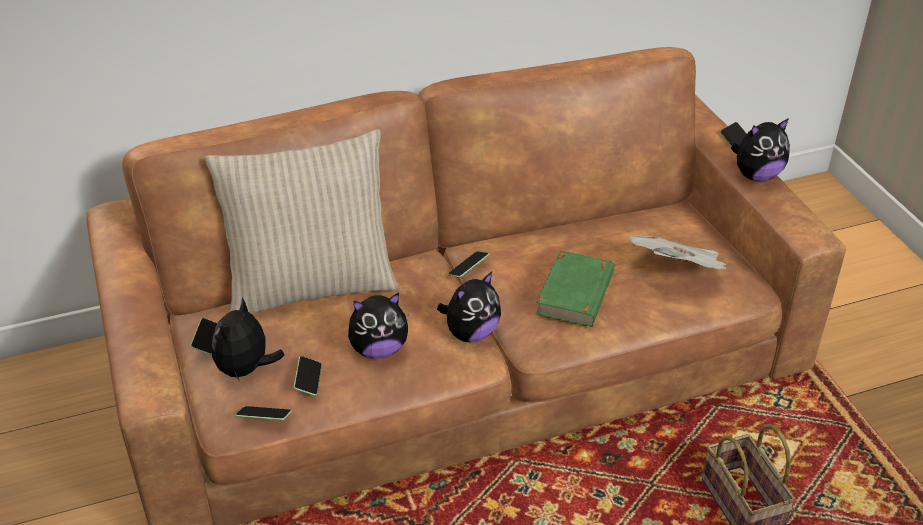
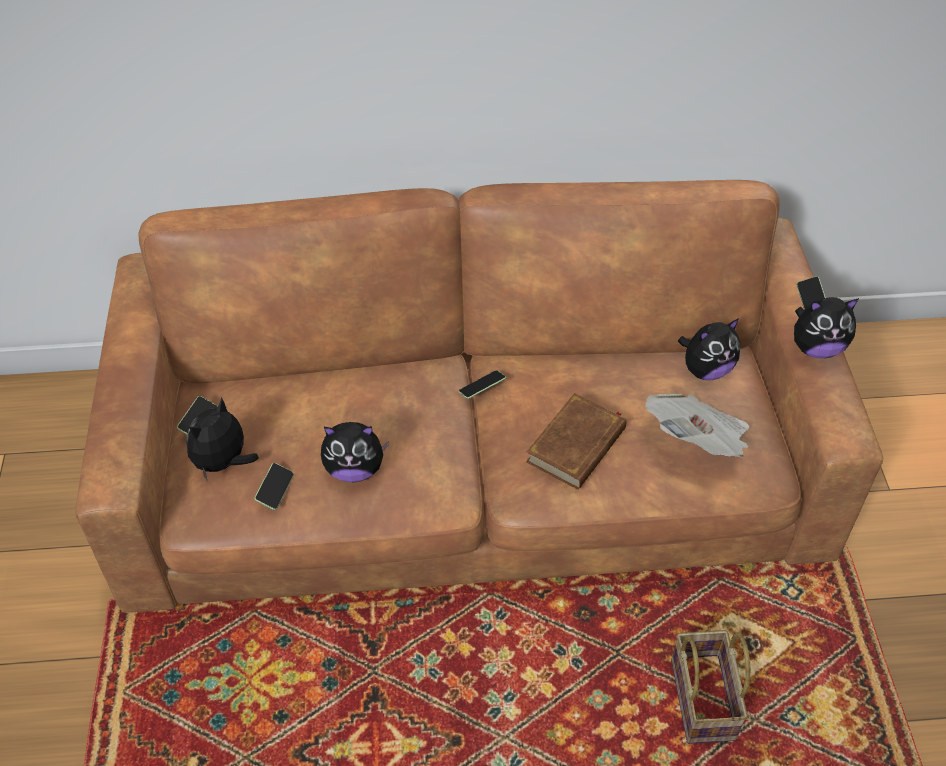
camera: 15 degrees right, 10 degrees up
beige pillow [205,129,399,313] -> none
phone [235,406,292,420] -> none
plush toy [437,272,501,343] -> plush toy moved to [678,318,740,380]
green book [536,250,614,327] -> brown book [526,393,626,490]

